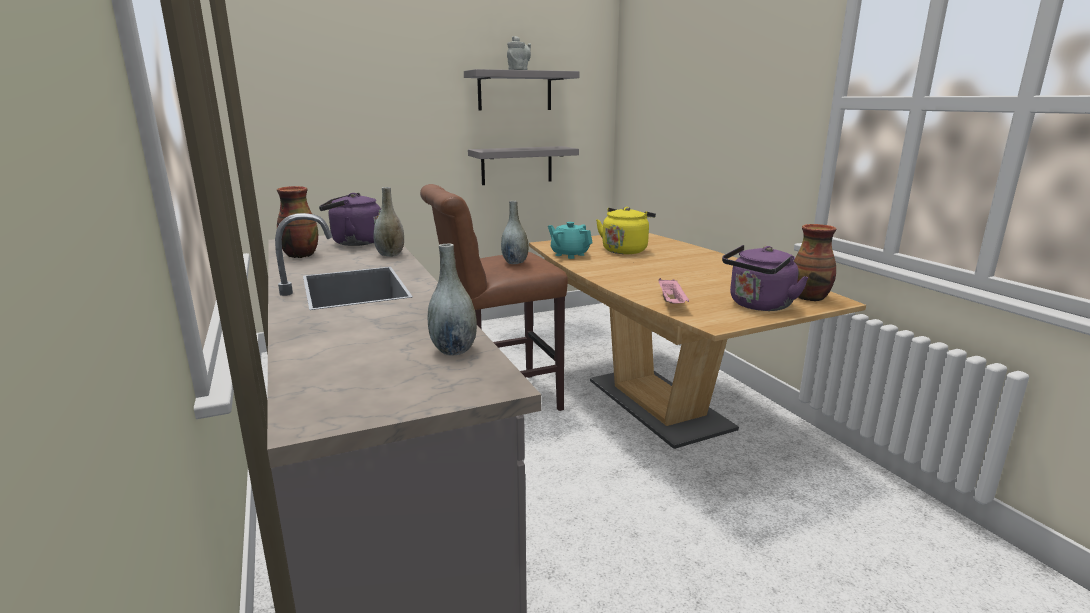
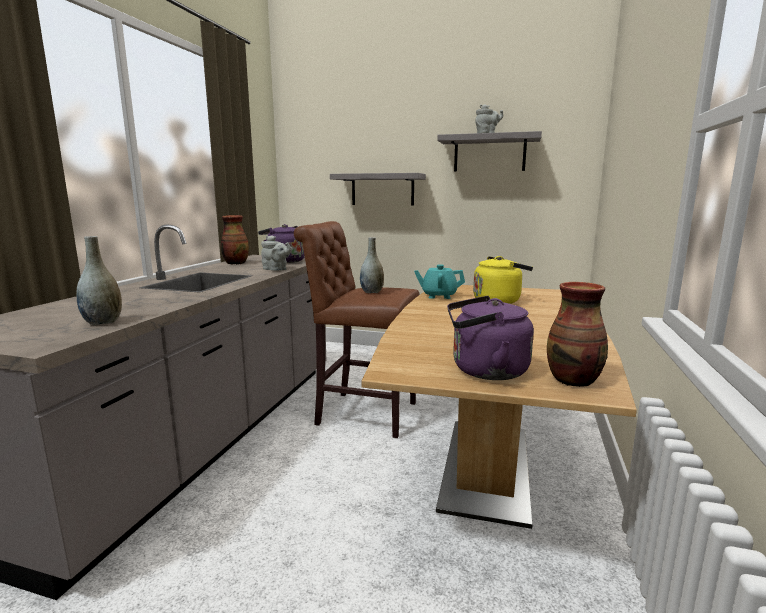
camera: 40 degrees right, 5 degrees down
grey vase [373,187,404,257] -> grey teapot [261,235,292,271]
grey shelf [468,146,579,185] -> grey shelf moved to [330,173,426,206]
turquoise teapot [548,222,592,259] -> turquoise teapot turned 75 degrees counterclockwise [414,264,465,299]
pink tray [659,278,690,303] -> none

